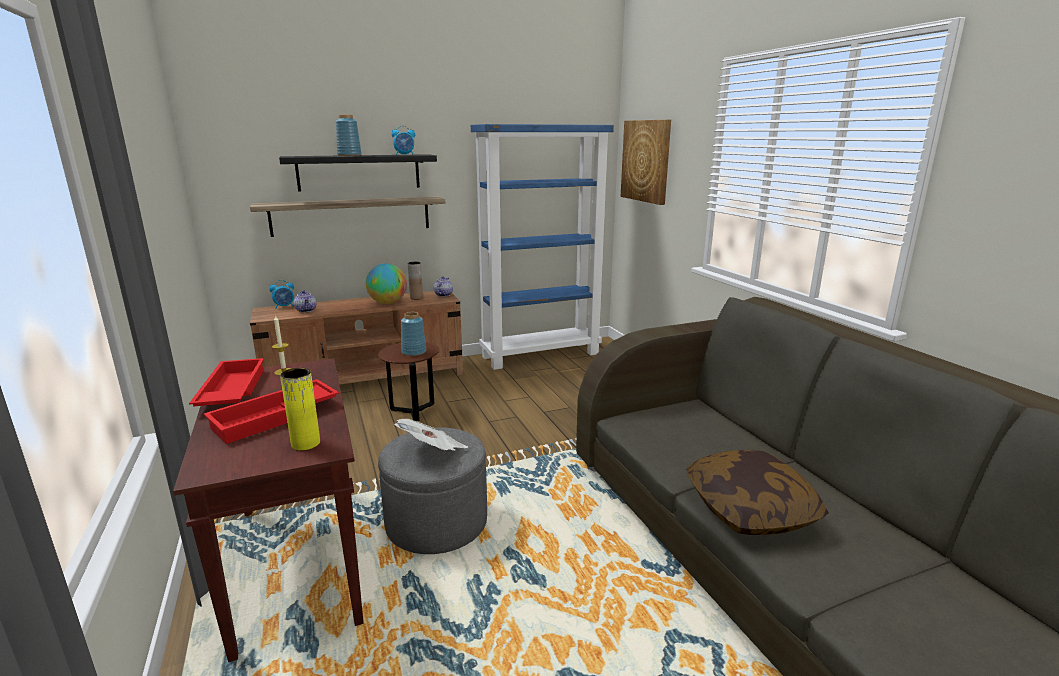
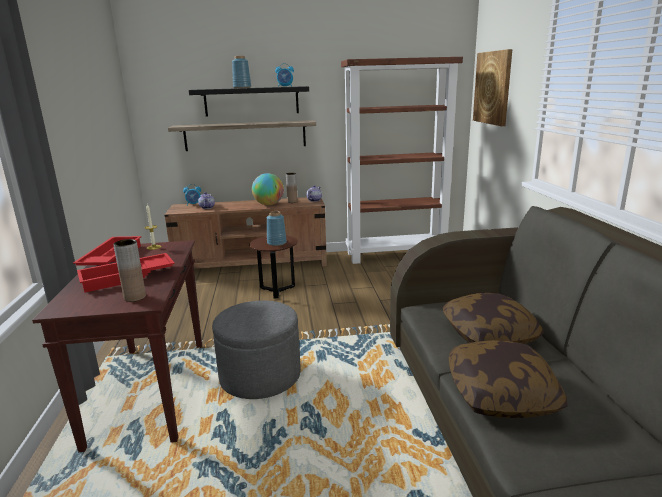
camera: 15 degrees right, 0 degrees up
yellow vase [280,368,320,451] -> brown vase [113,239,146,302]
newspaper [394,419,468,451] -> none
blue bookcase [471,124,614,370] -> brown bookcase [341,57,463,264]
none -> pillow [443,293,544,344]

